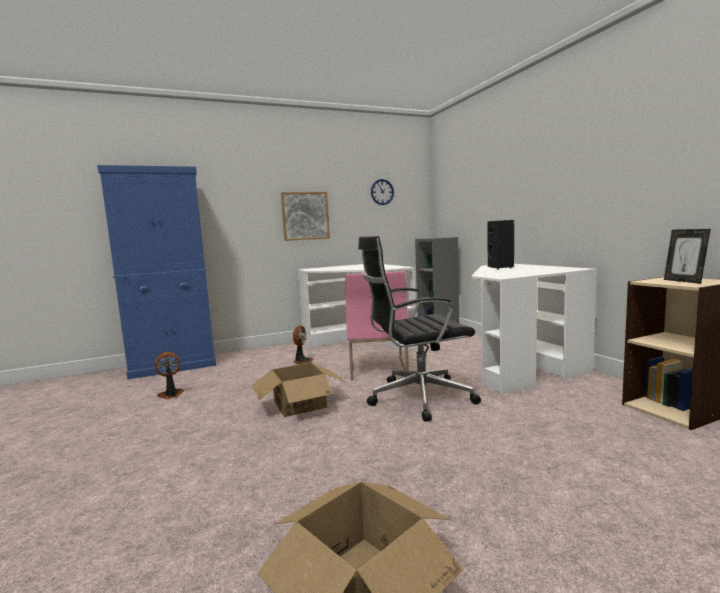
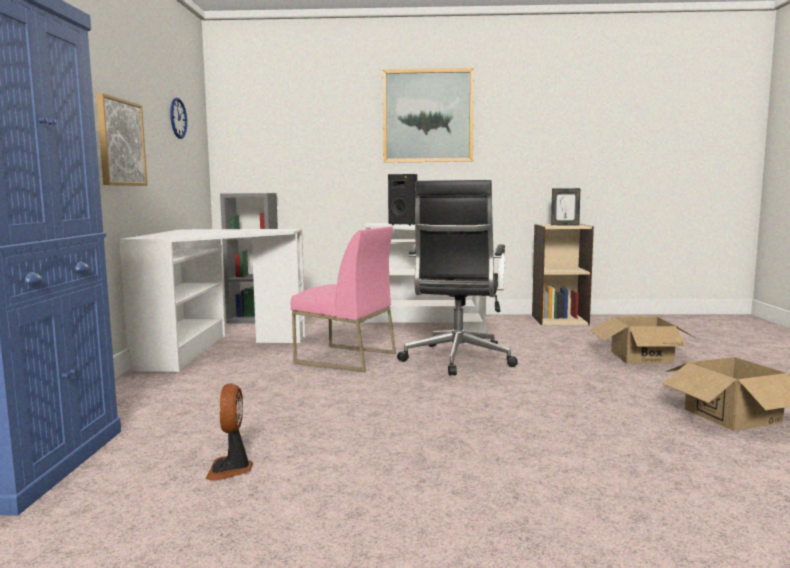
camera: 65 degrees left, 0 degrees up
cardboard box [251,363,345,417] -> cardboard box moved to [590,317,699,364]
fan [293,326,313,364] -> none
none -> picture [383,68,474,162]

